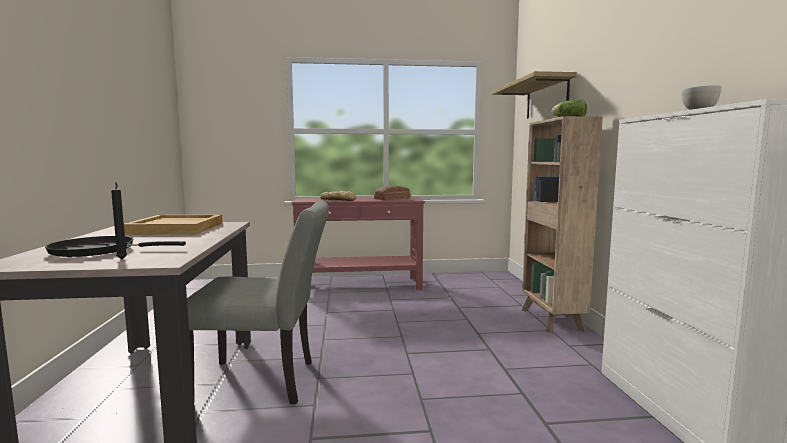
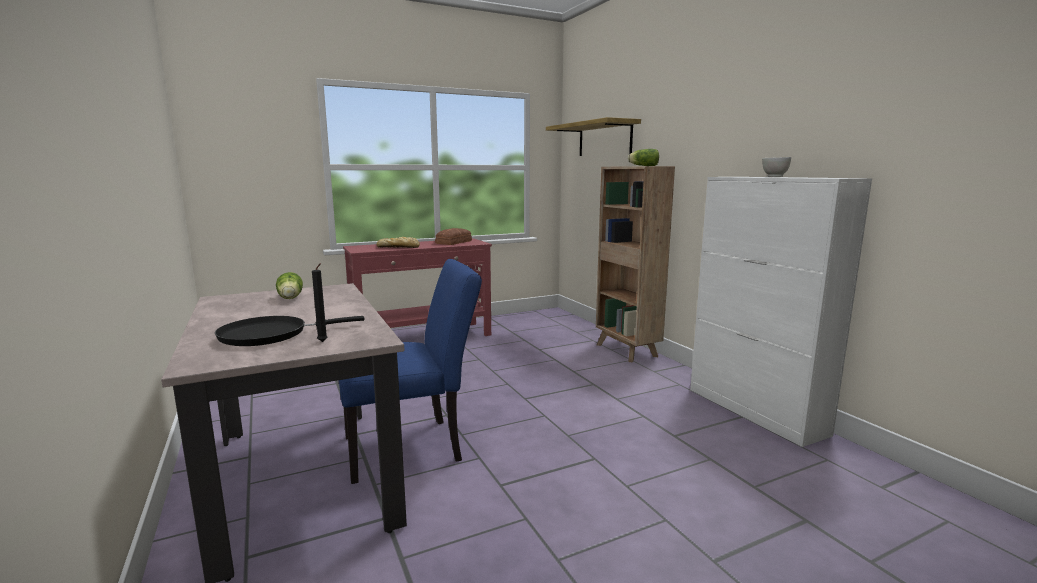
camera: 20 degrees left, 5 degrees up
beige tray [124,215,223,235] -> lettuce [276,272,303,299]
grey chair [187,201,329,404] -> blue chair [339,259,482,484]

